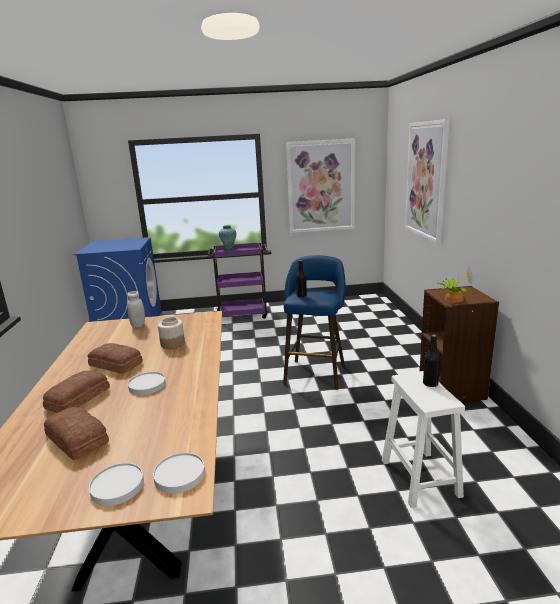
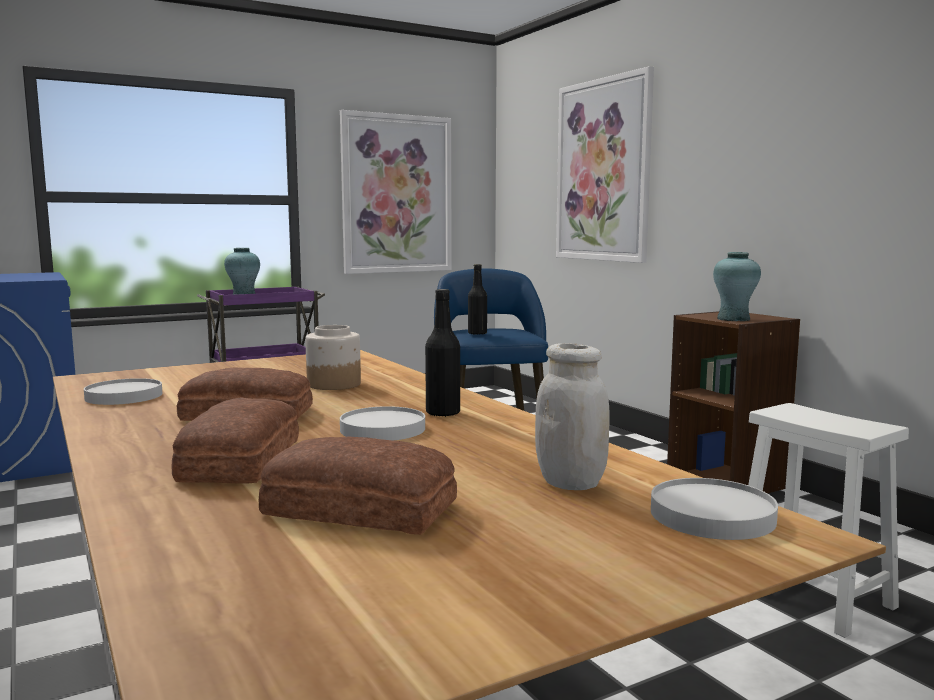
camera: 25 degrees left, 10 degrees down
white plate [89,463,144,506] -> white plate moved to [84,378,162,405]
white jar [127,291,145,328] -> white jar moved to [535,343,610,490]
black bottle [423,334,440,387] -> black bottle moved to [425,289,460,417]
potted plant [437,267,473,302] -> turquoise vase [713,252,761,321]

